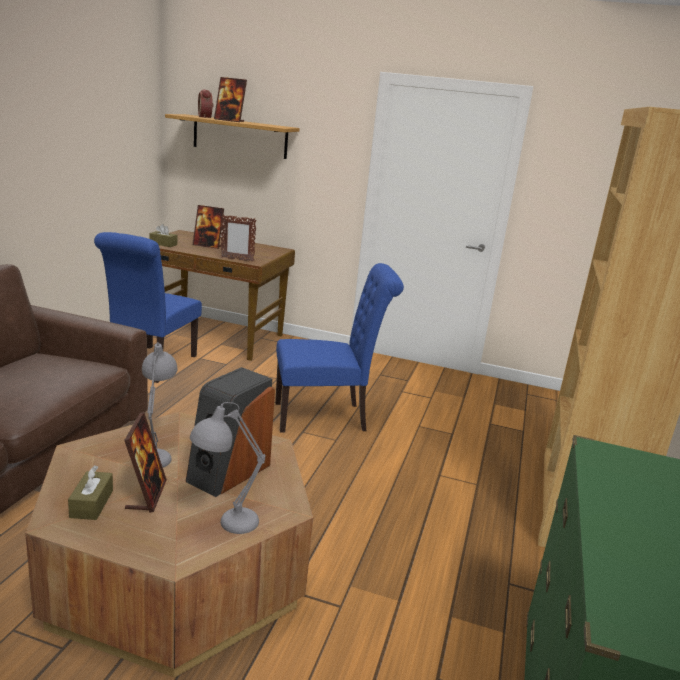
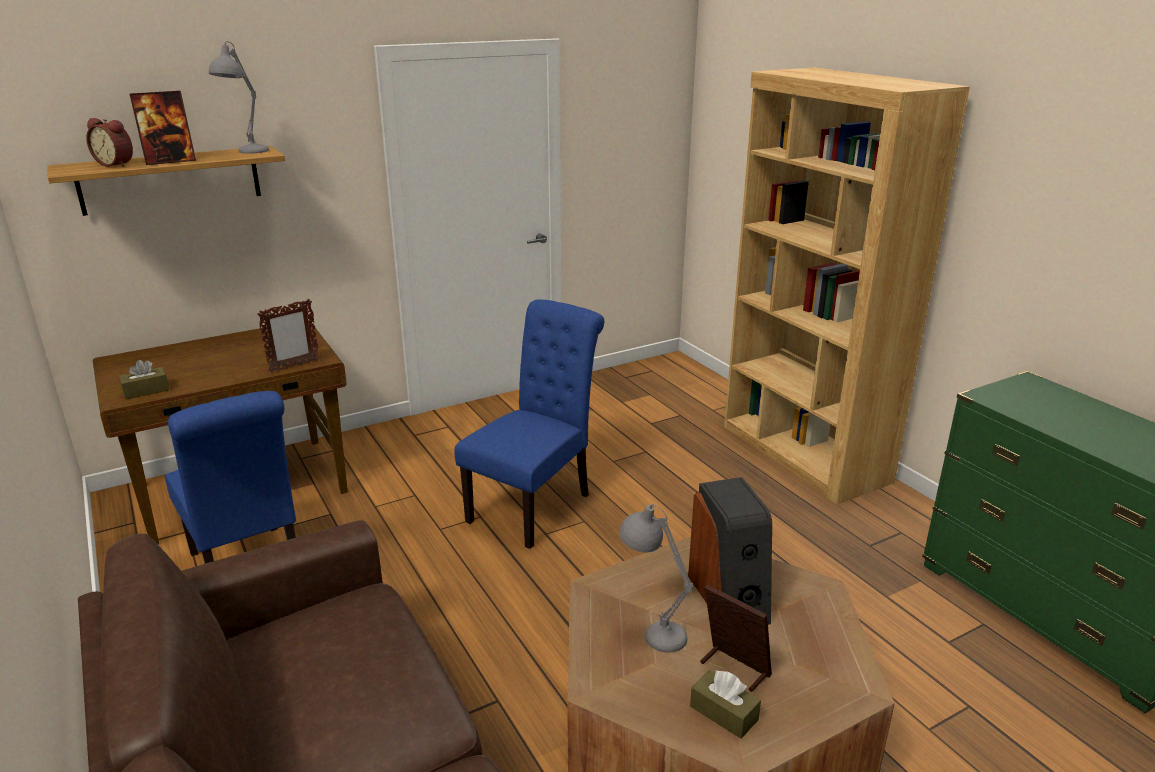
camera: 45 degrees left, 5 degrees up
grey table lamp [190,402,266,534] -> grey table lamp moved to [209,41,269,154]
picture frame [193,205,224,249] -> none

